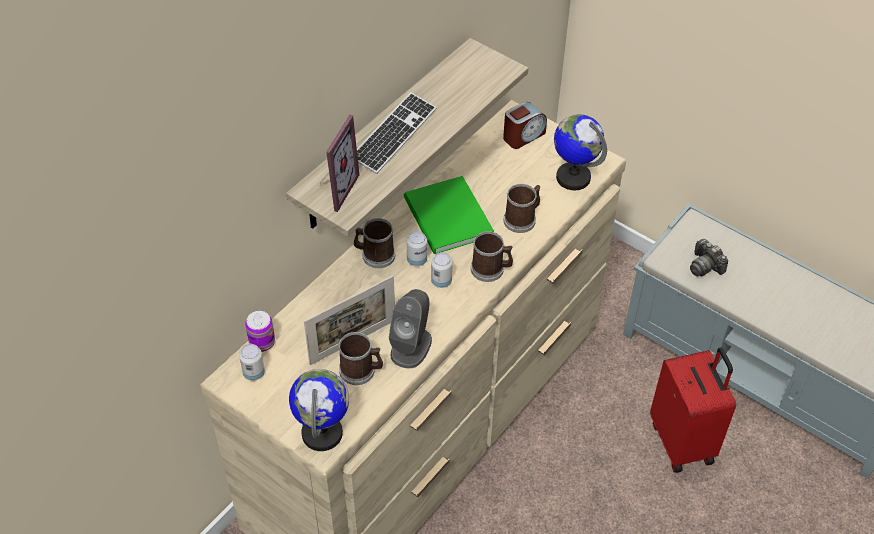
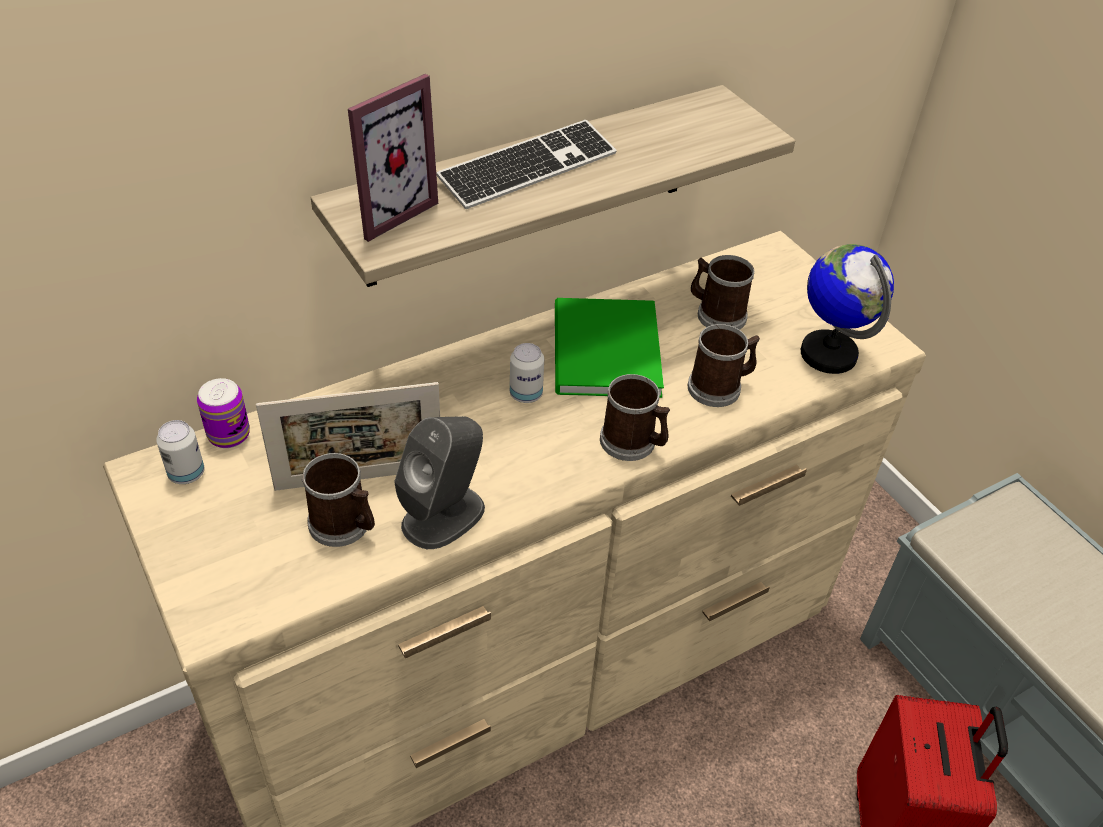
camera: 20 degrees right, 5 degrees down
globe [289,369,349,451] -> none
mug [354,218,395,268] -> mug moved to [691,255,754,330]
can [431,252,452,288] -> none
alarm clock [503,102,547,149] -> none
camera [690,239,728,276] -> none

